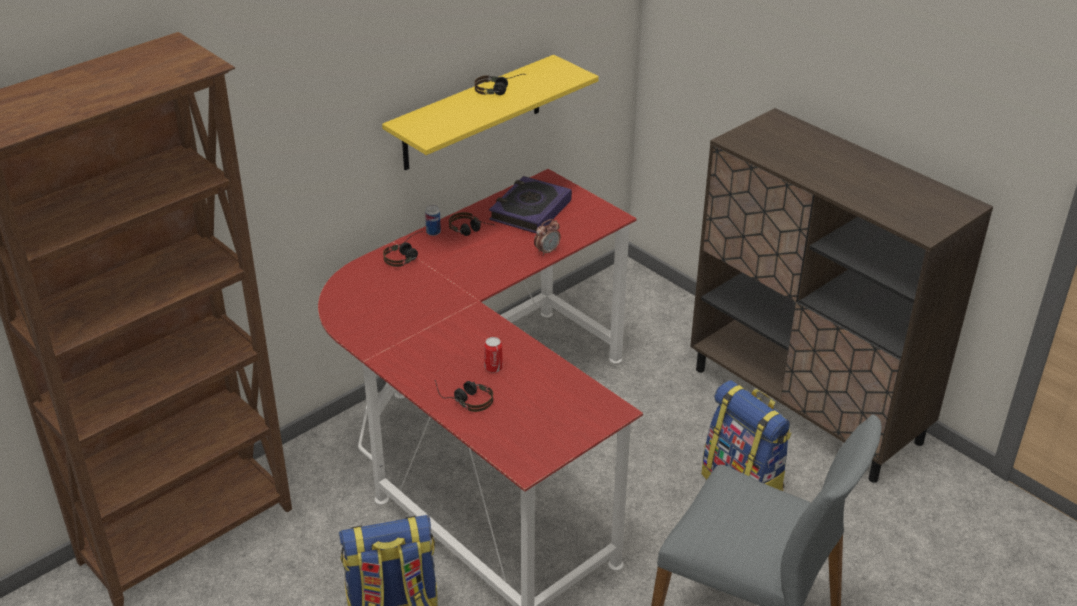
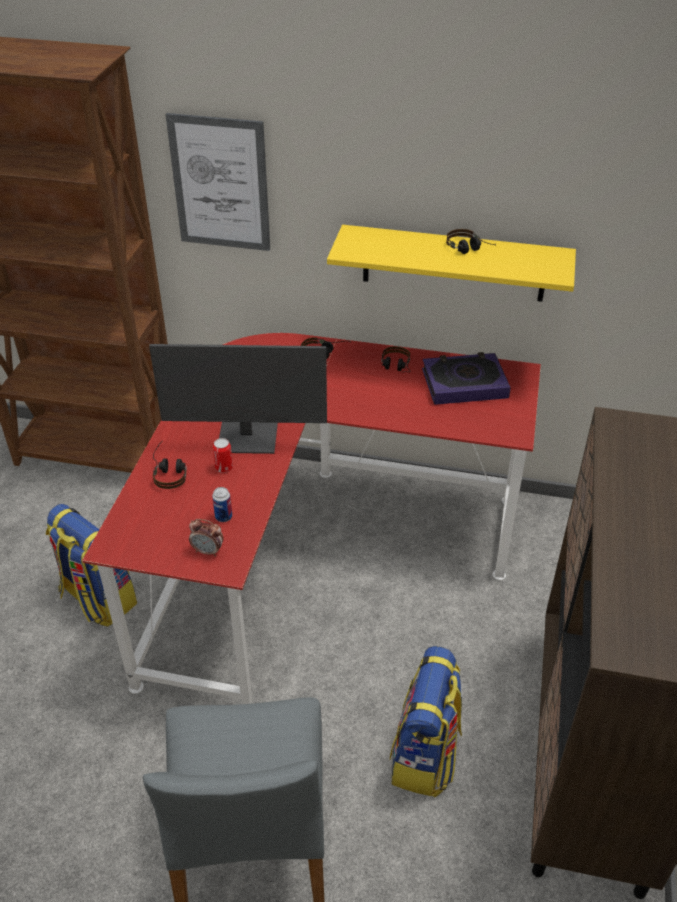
camera: 55 degrees right, 5 degrees up
can [425,205,441,236] -> can moved to [212,487,232,522]
alarm clock [534,219,561,256] -> alarm clock moved to [189,519,224,557]
none -> monitor [149,344,327,454]
none -> picture [165,113,270,251]

